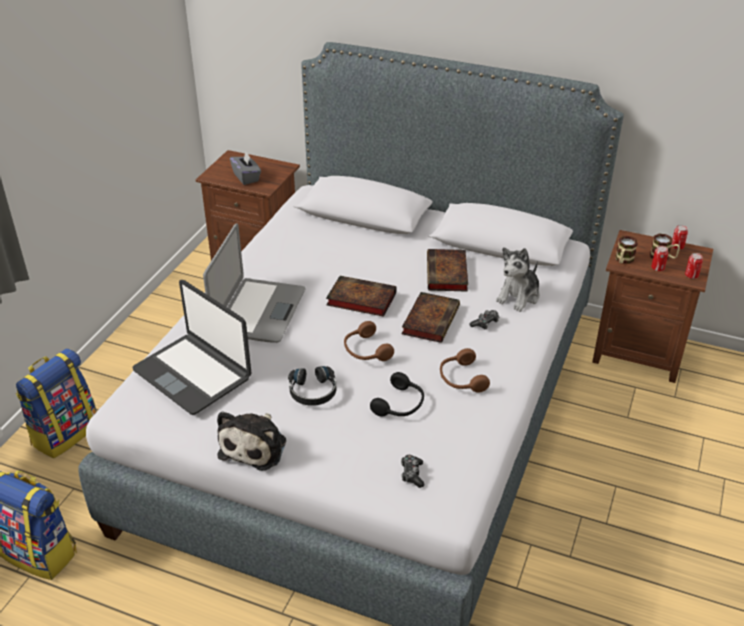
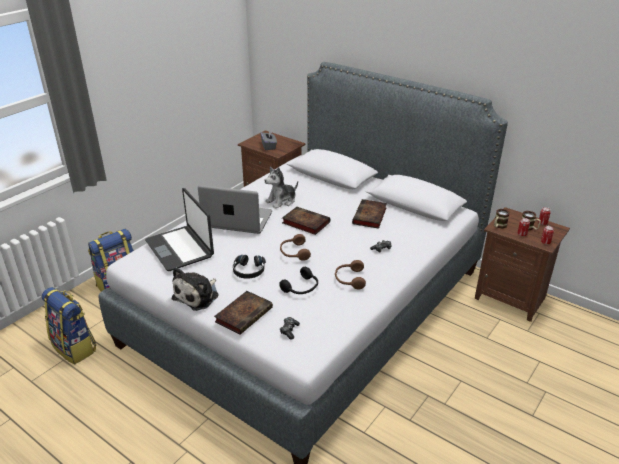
camera: 15 degrees right, 5 degrees down
laptop [203,224,305,343] -> laptop turned 105 degrees counterclockwise [198,185,272,234]
book [402,292,460,343] -> book moved to [214,291,273,335]
plush toy [496,247,540,312] -> plush toy moved to [265,167,298,209]

